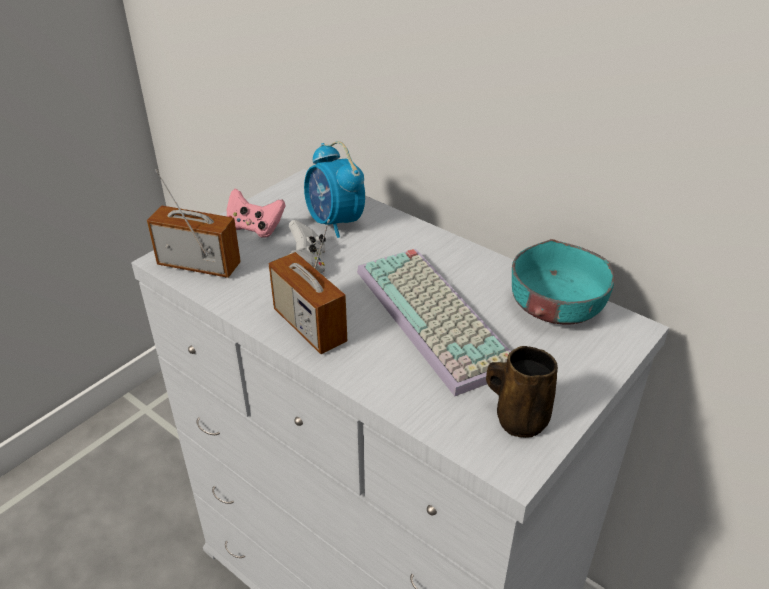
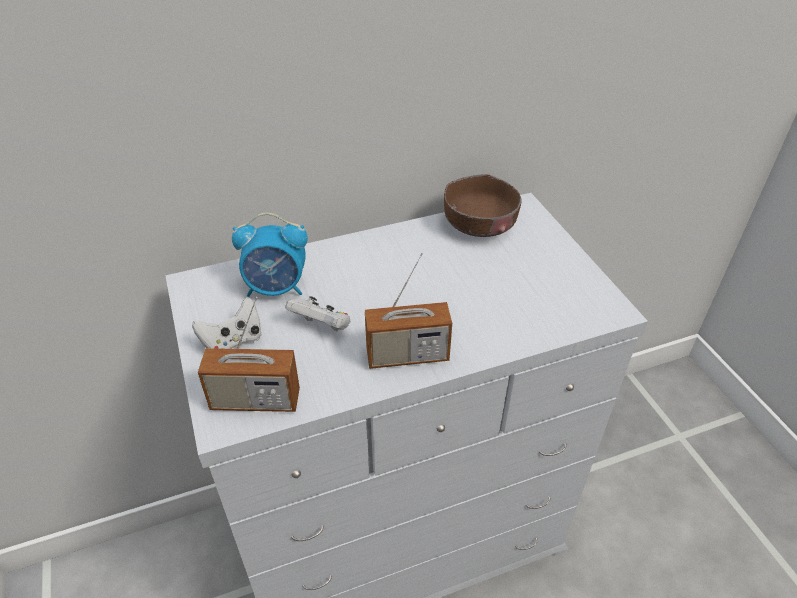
camera: 60 degrees left, 5 degrees up
radio [147,169,241,278] -> radio turned 135 degrees counterclockwise [198,297,300,412]
pink game controller [227,188,286,238] -> white game controller [192,297,262,349]
keyboard [357,249,511,396] -> none
brown mug [486,346,558,438] -> none
turquoise bowl [512,239,615,324] -> brown bowl [444,174,522,237]

